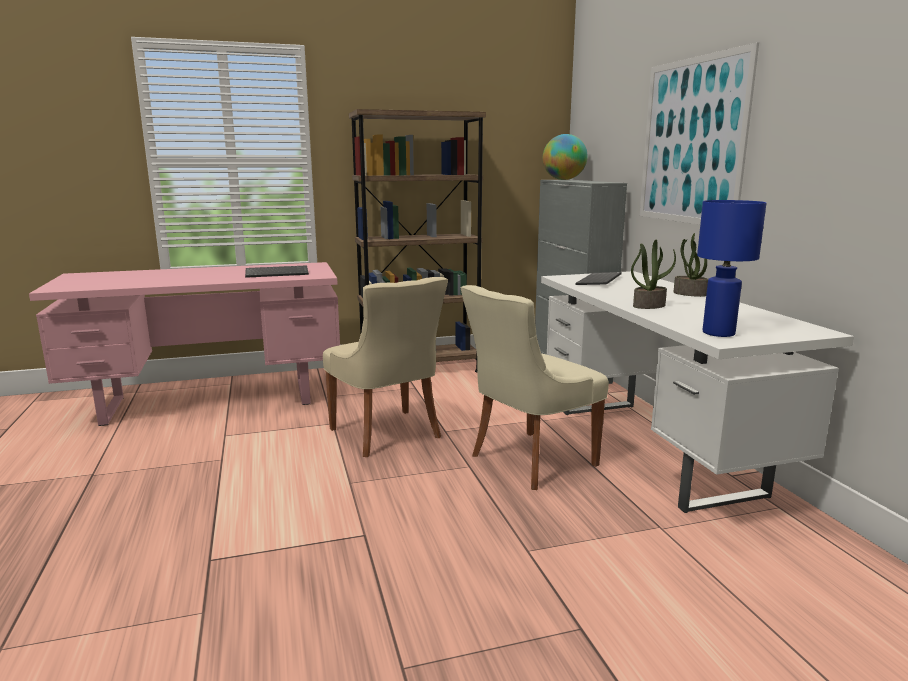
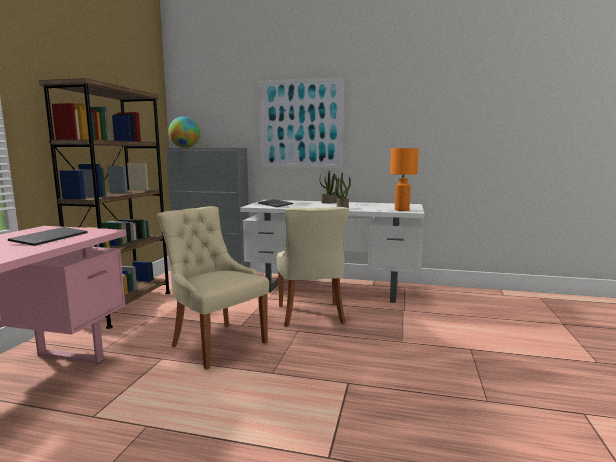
camera: 60 degrees left, 5 degrees down
beige chair [323,277,448,457] -> beige chair turned 135 degrees counterclockwise [157,206,269,370]
blue table lamp [697,200,766,337] -> orange table lamp [390,148,419,211]

